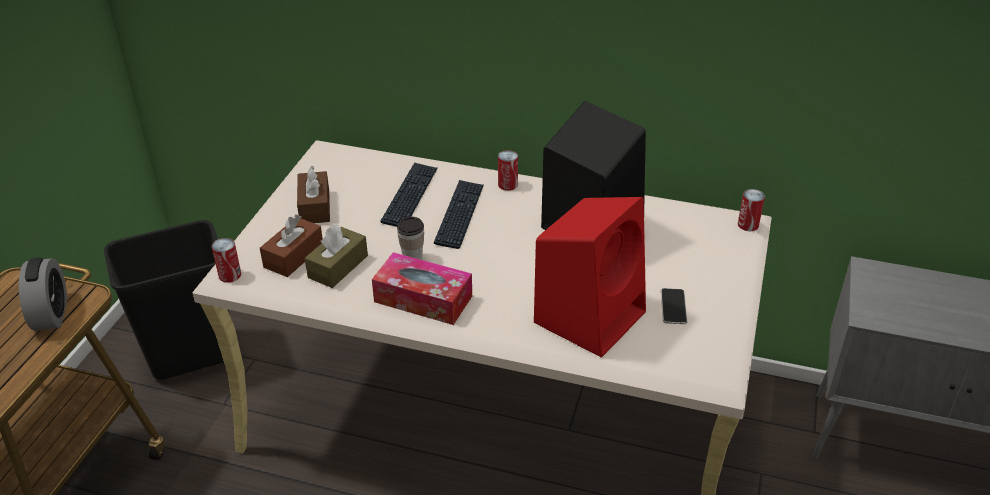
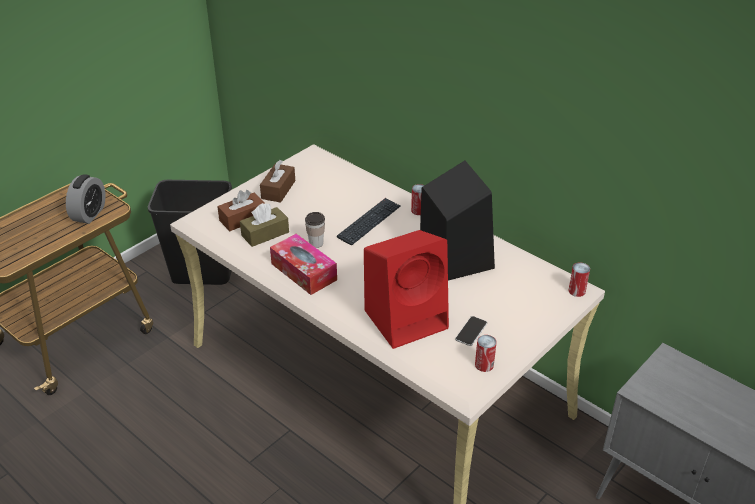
camera: 25 degrees right, 0 degrees up
can [212,238,241,283] -> can moved to [475,335,497,372]
keyboard [380,163,438,227] -> none

